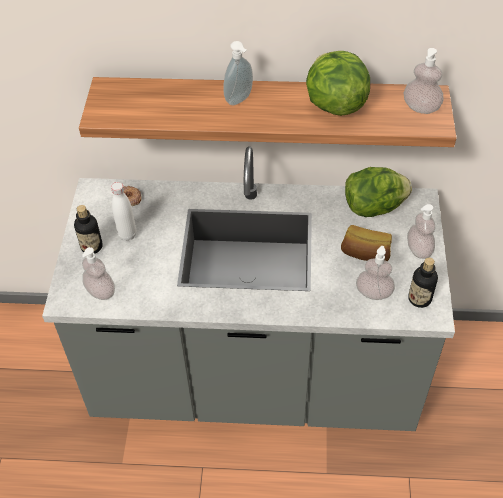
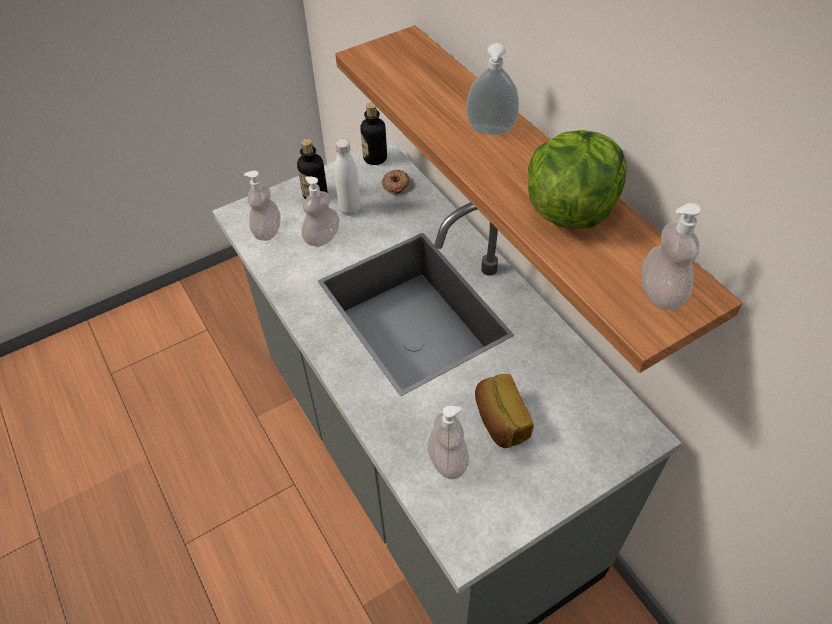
camera: 55 degrees right, 0 degrees up
lettuce [345,167,412,217] -> none
soap dispenser [407,204,435,259] -> soap dispenser moved to [301,176,339,247]
bottle [408,258,438,308] -> bottle moved to [360,102,387,165]

